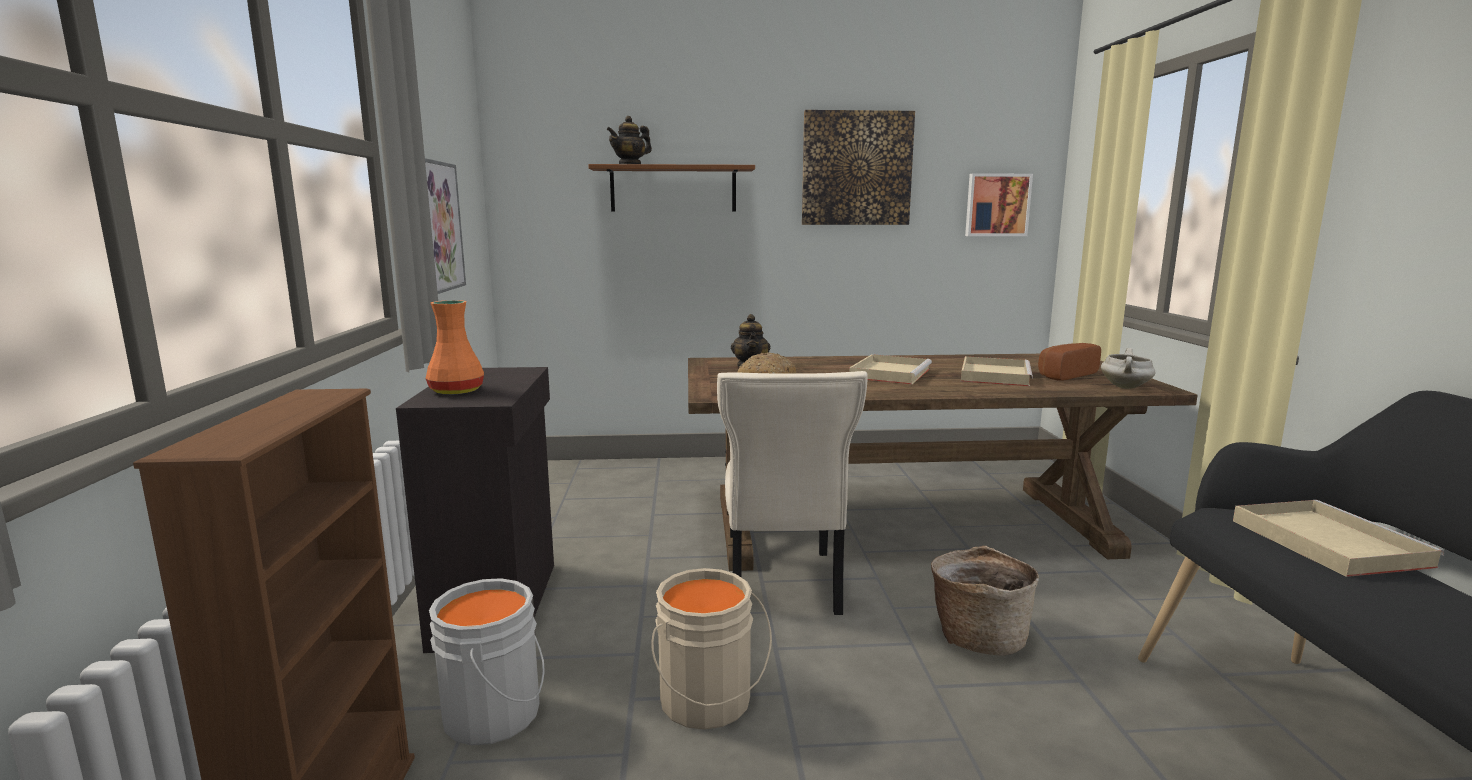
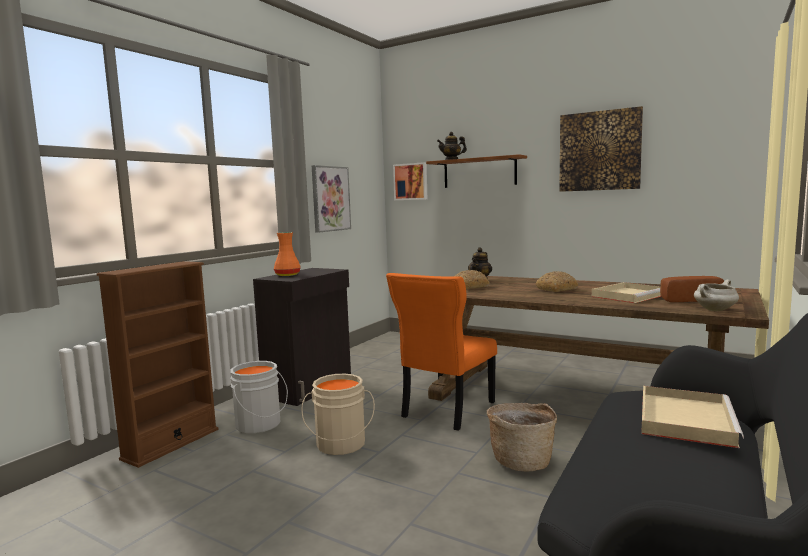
camera: 35 degrees right, 5 degrees down
beige chair [717,371,868,615] -> orange chair [386,273,497,431]
beige tray [849,354,932,384] -> bread [536,271,578,292]
picture [965,173,1033,236] -> picture moved to [393,162,427,200]

